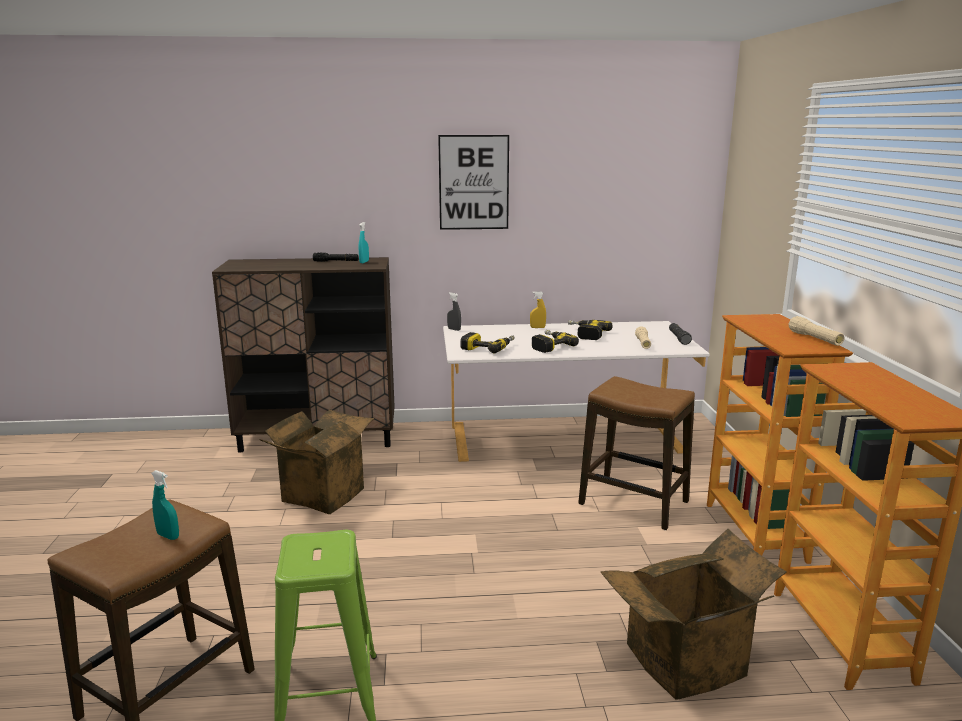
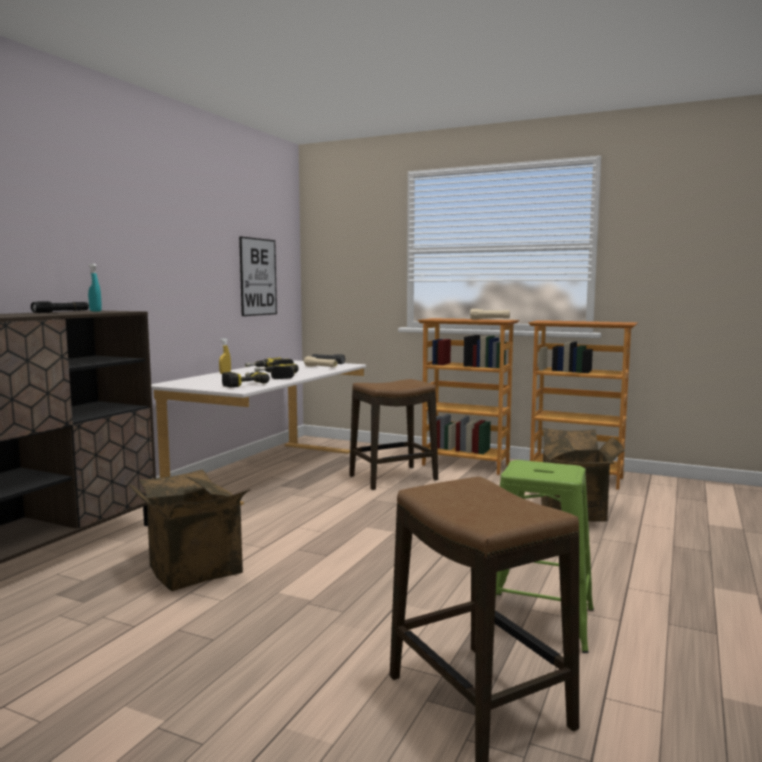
camera: 60 degrees left, 10 degrees down
turquoise spray bottle [151,470,179,540] -> none
picture [438,135,509,230] -> picture moved to [239,236,277,316]
grey spray bottle [447,292,461,331] -> none

